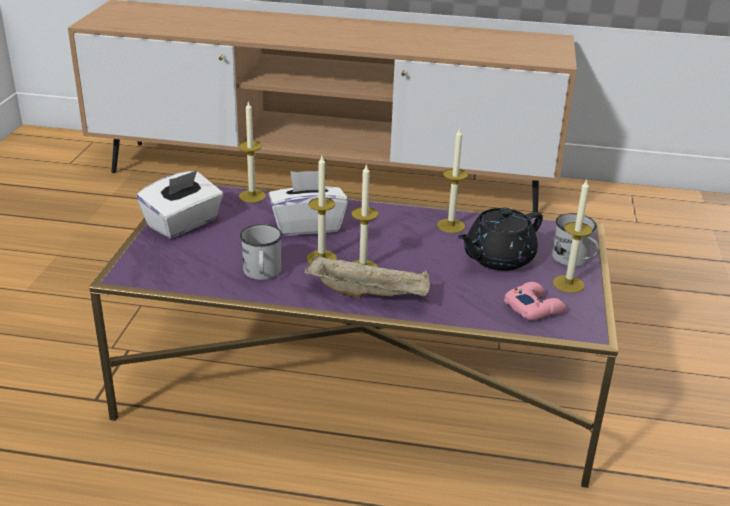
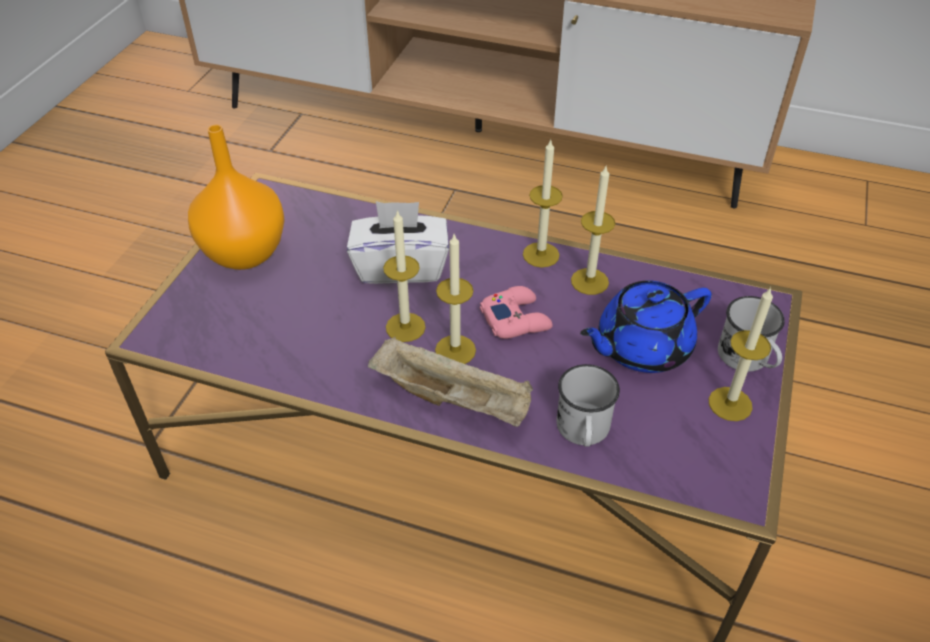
camera: 10 degrees right, 15 degrees up
white tissue box [137,170,223,238] -> orange vase [188,125,285,270]
candle [238,100,266,203] -> candle moved to [523,139,563,267]
white mug [240,224,282,280] -> white mug moved to [556,364,620,447]
black teapot [458,208,543,271] -> blue teapot [580,281,712,373]
pink game controller [504,282,566,320] -> pink game controller moved to [480,286,553,339]

